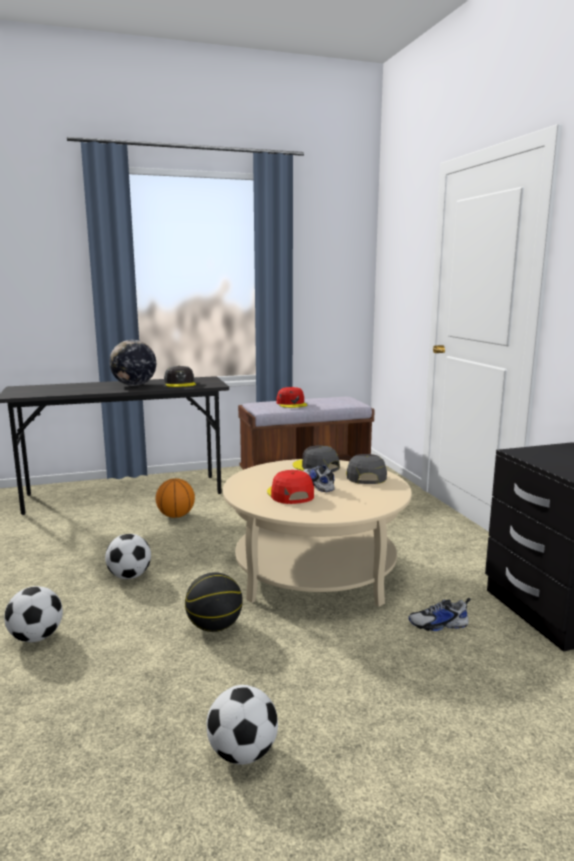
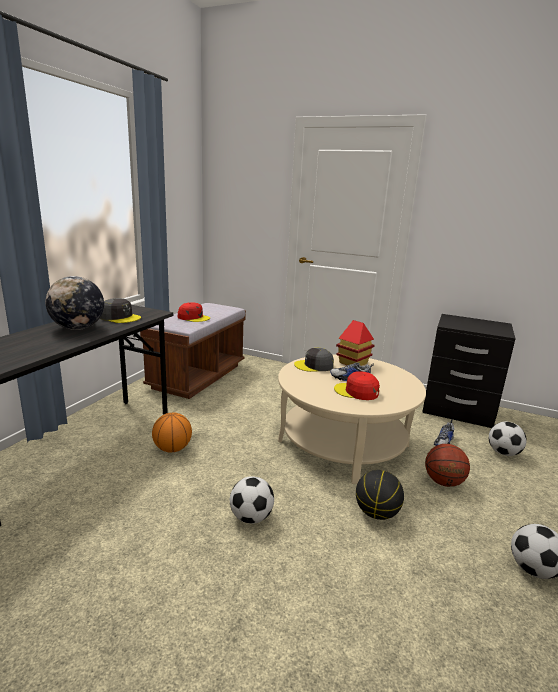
camera: 50 degrees left, 5 degrees up
football [5,586,63,642] -> football moved to [489,422,527,456]
grey cap [346,454,387,484] -> toy house [336,320,375,366]
none -> basketball [425,444,470,487]

